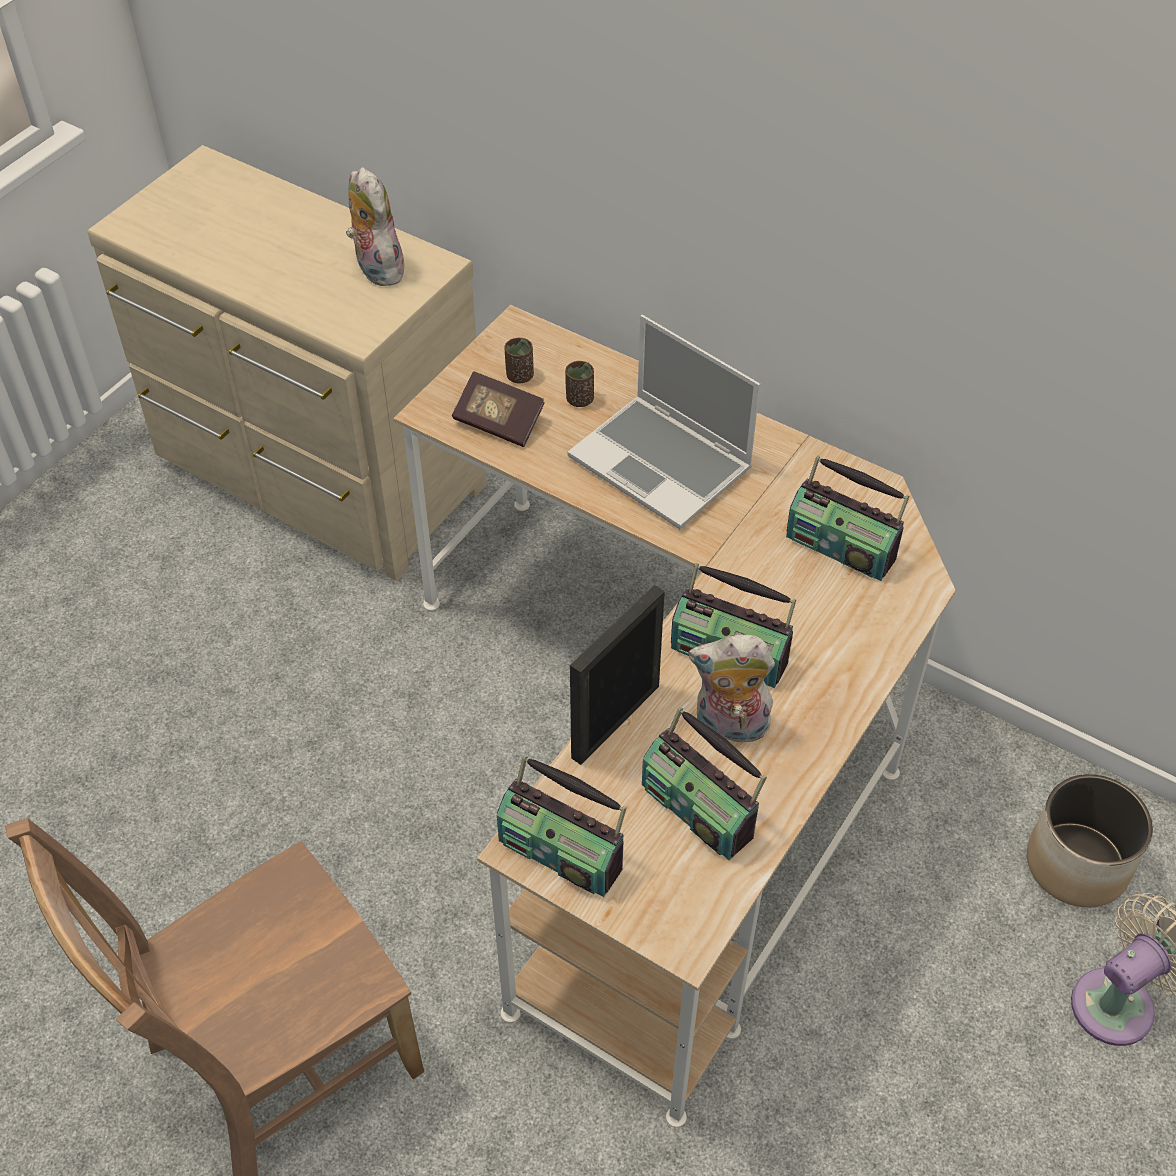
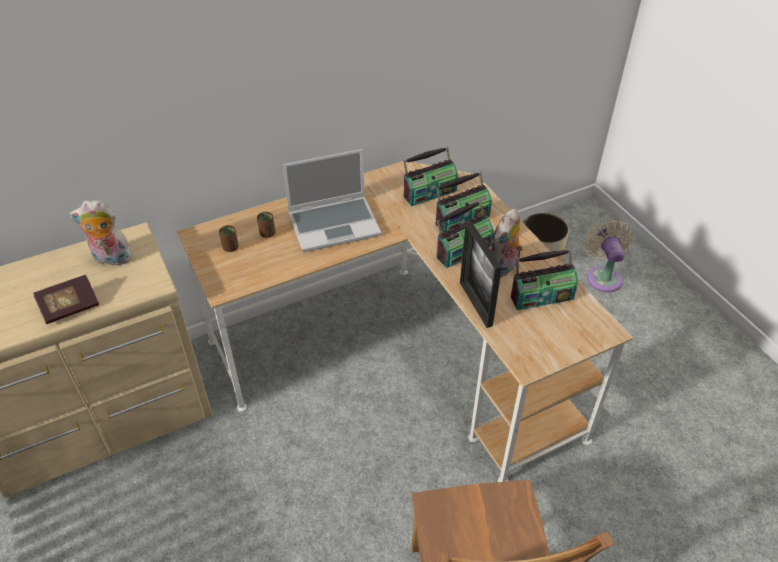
camera: 60 degrees left, 5 degrees down
book [452,371,545,447] -> book moved to [33,275,99,324]
radio [497,755,627,897] -> radio moved to [435,172,492,233]

